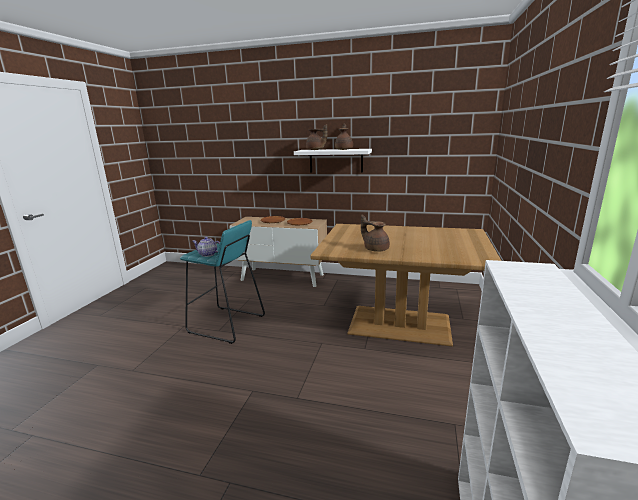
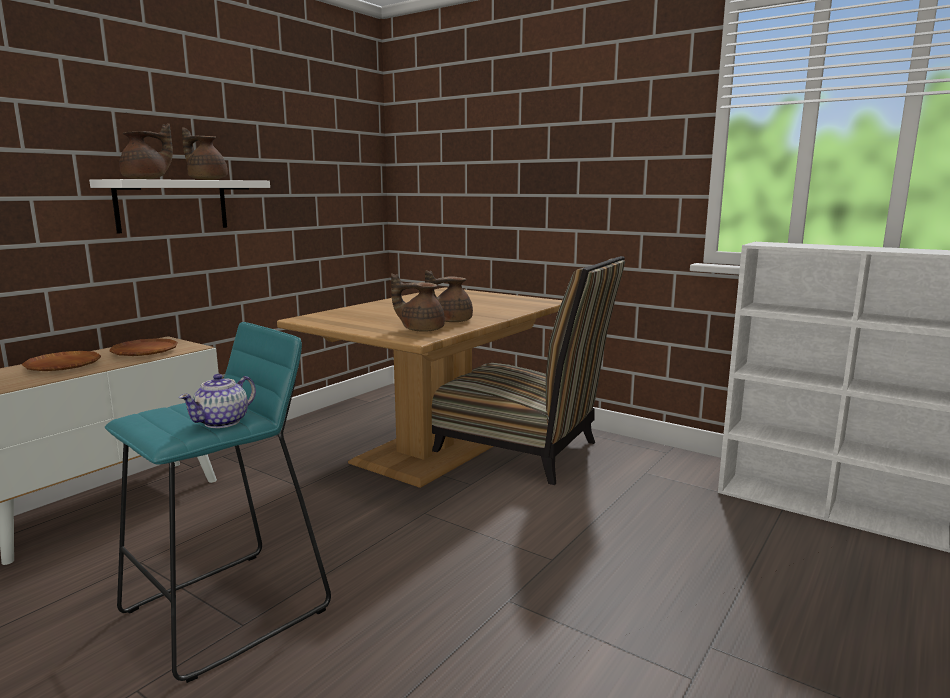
camera: 70 degrees left, 5 degrees down
none -> brown teapot [391,273,445,332]
none -> chair [432,256,625,485]

